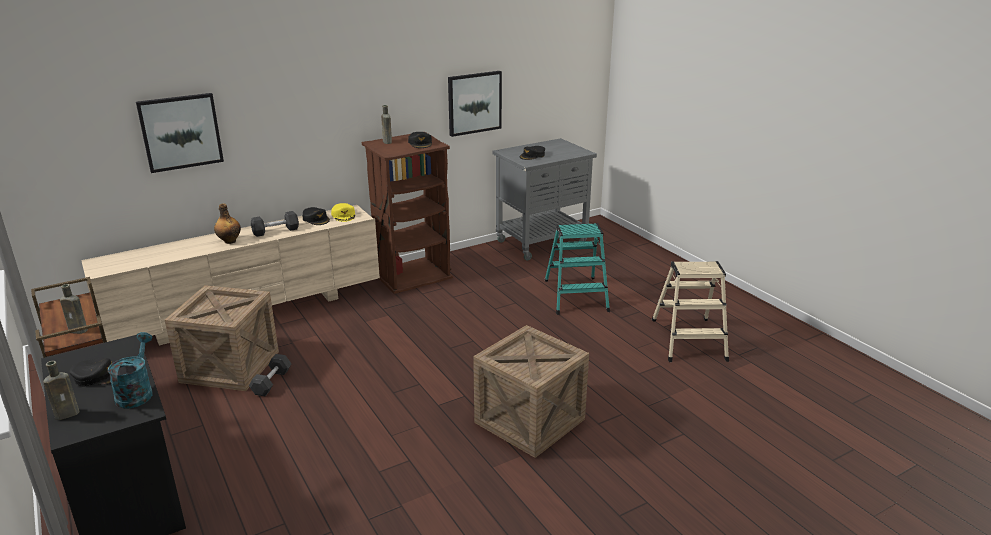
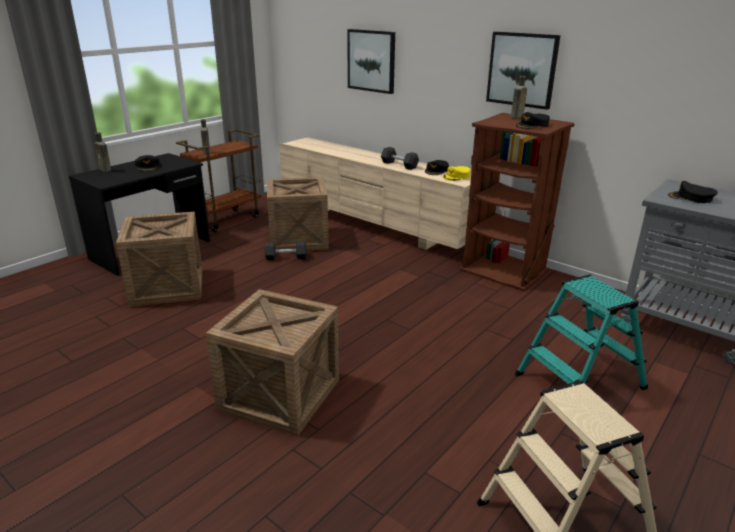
camera: 70 degrees right, 0 degrees up
turquoise watering can [108,332,153,409] -> none
bottle [214,203,241,244] -> none
picture [448,71,502,137] -> picture moved to [486,31,561,110]
none -> crate [116,212,202,307]

